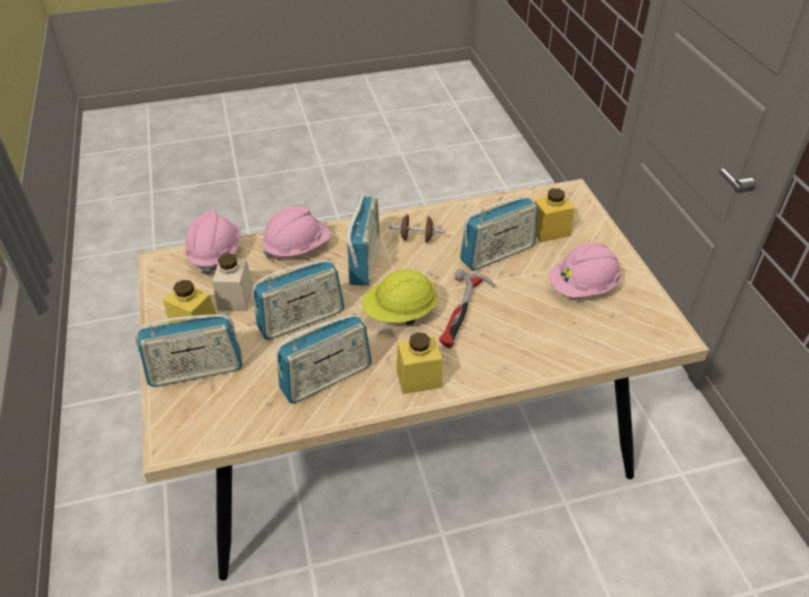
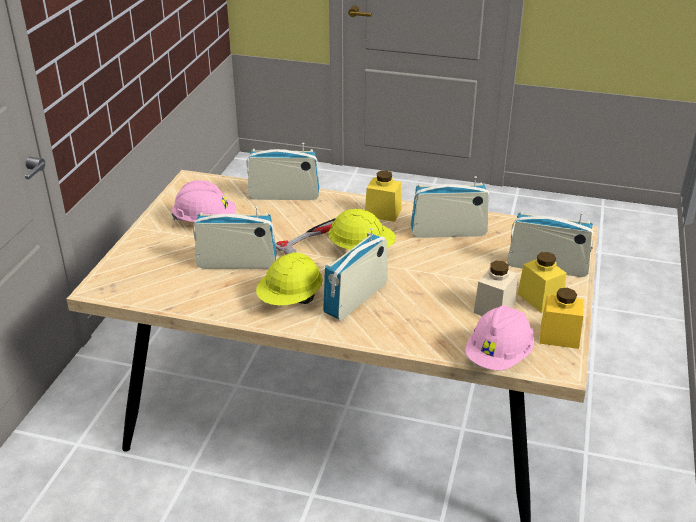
camera: 150 degrees left, 10 degrees down
radio [253,259,345,340] -> radio moved to [247,143,319,200]
pink hard hat [262,207,330,260] -> none
brown dumbbell [388,215,446,243] -> yellow hard hat [256,253,323,305]
yellow jar [534,188,574,243] -> yellow jar moved to [540,288,583,349]

